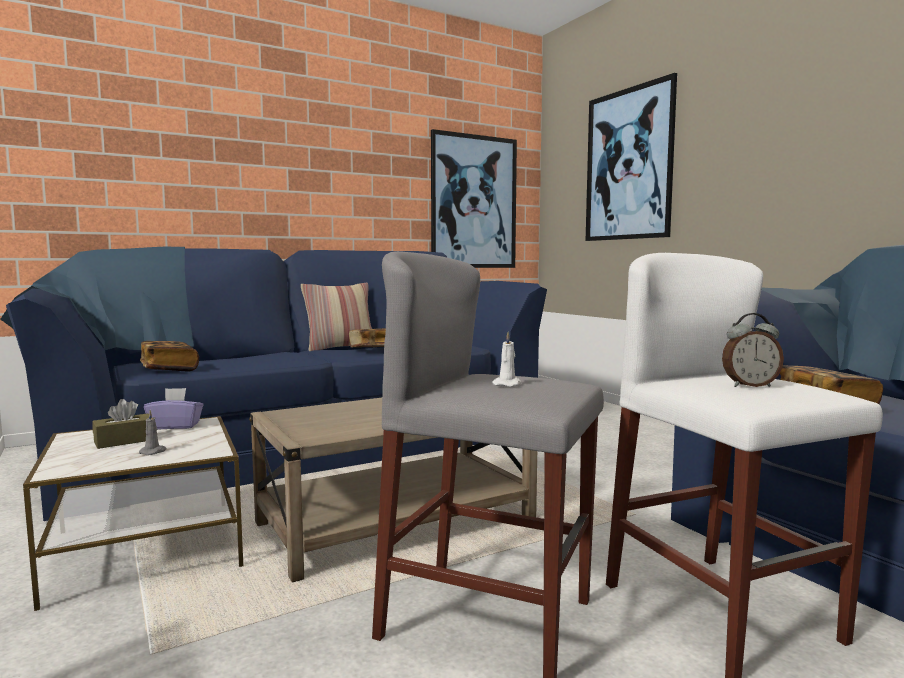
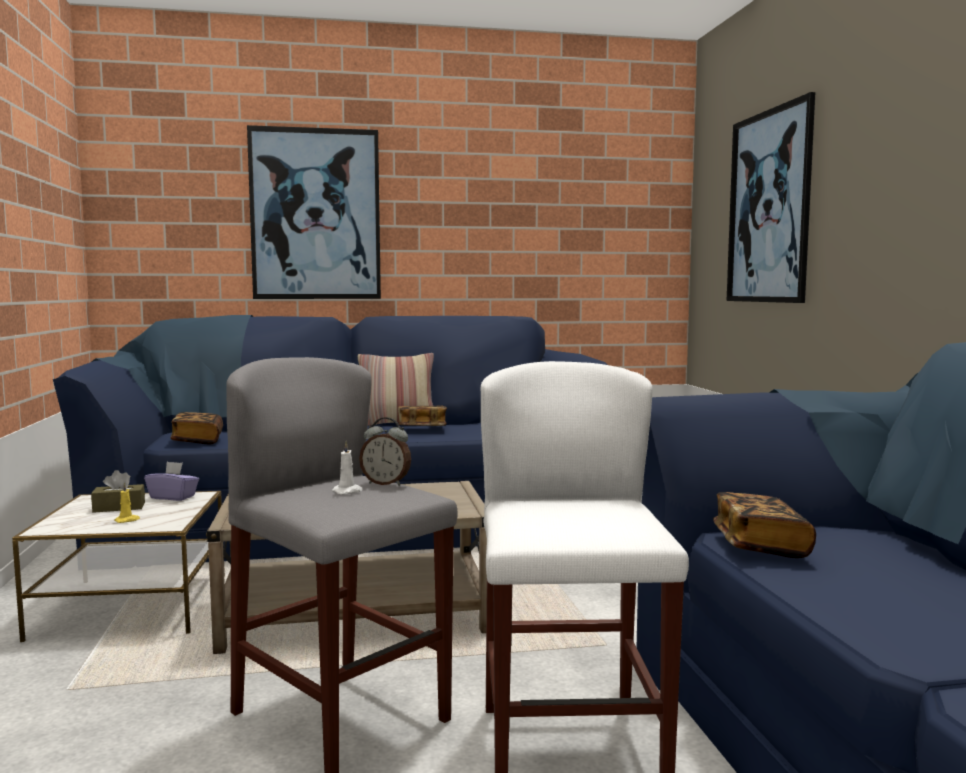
camera: 20 degrees right, 0 degrees up
grey candle [139,410,167,455] -> yellow candle [114,483,140,523]
picture [431,129,517,268] -> picture moved to [247,125,381,299]
alarm clock [722,313,784,387] -> alarm clock moved to [359,417,411,486]

